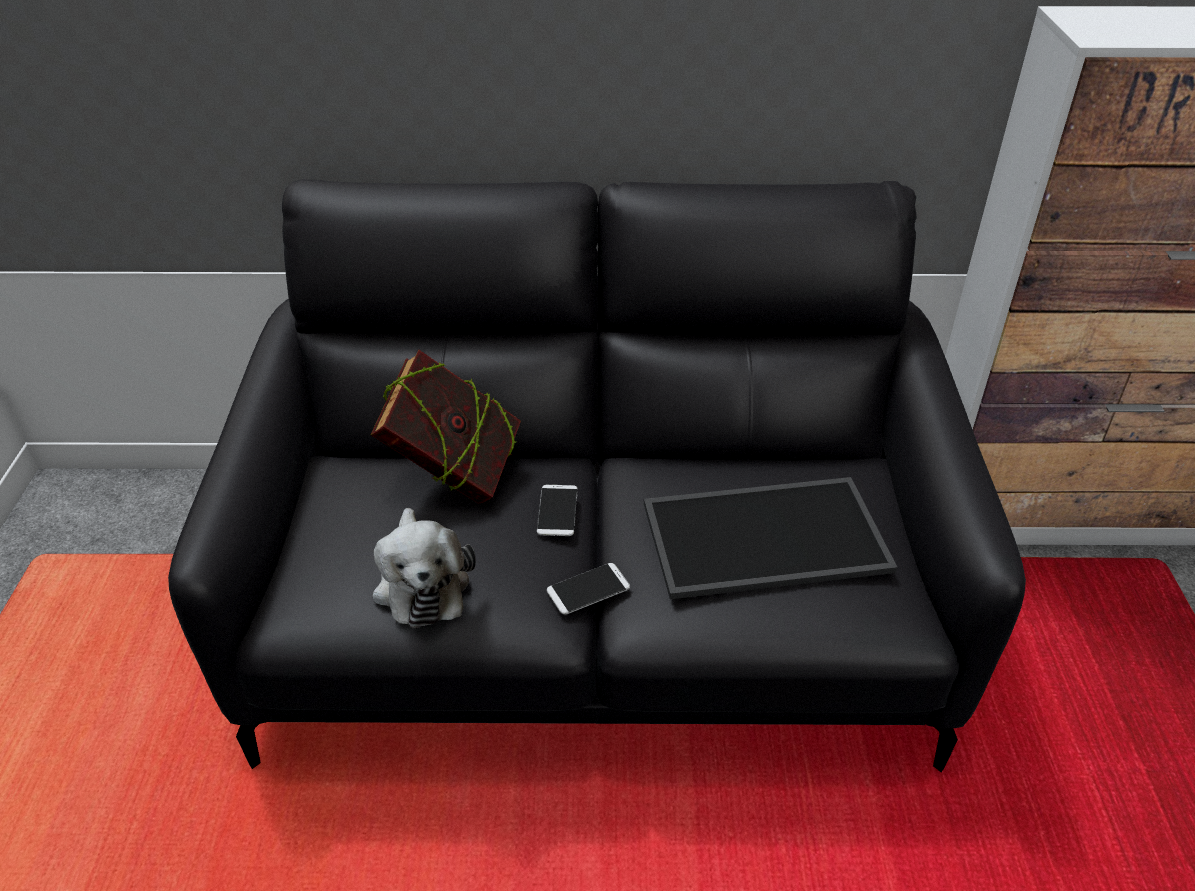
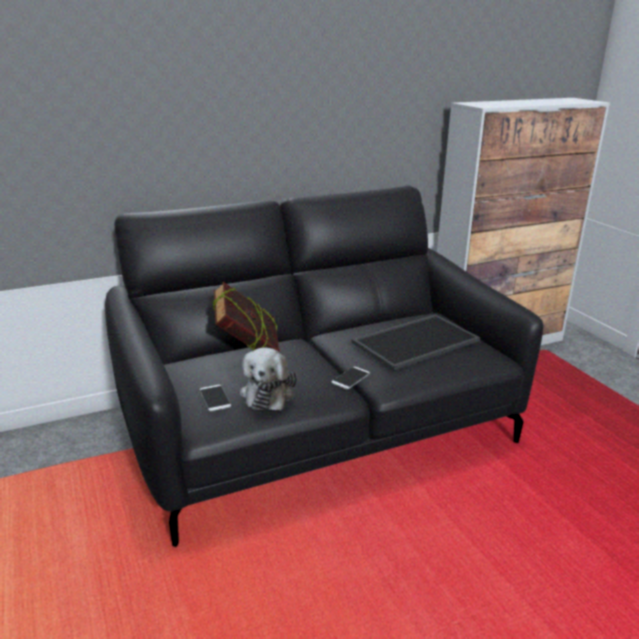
camera: 25 degrees left, 15 degrees down
plush toy [372,508,476,628] -> plush toy turned 45 degrees clockwise [240,347,297,410]
phone [537,485,578,536] -> phone moved to [199,385,231,411]

